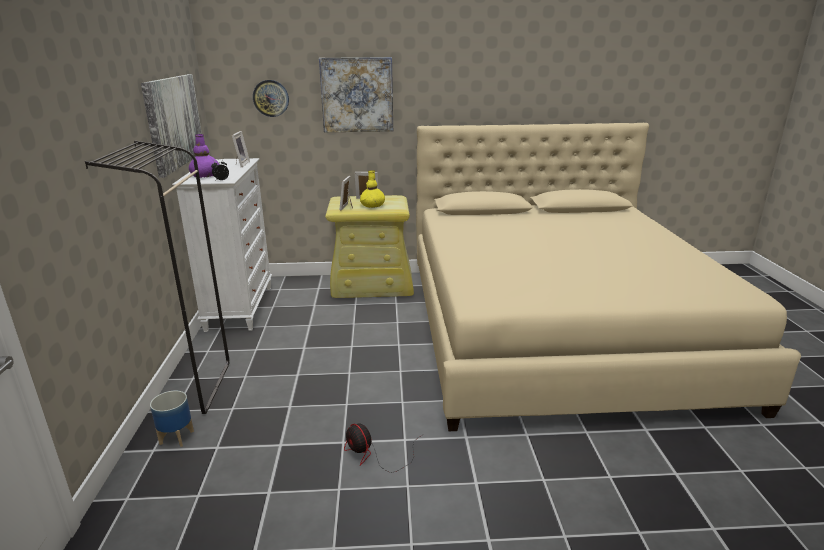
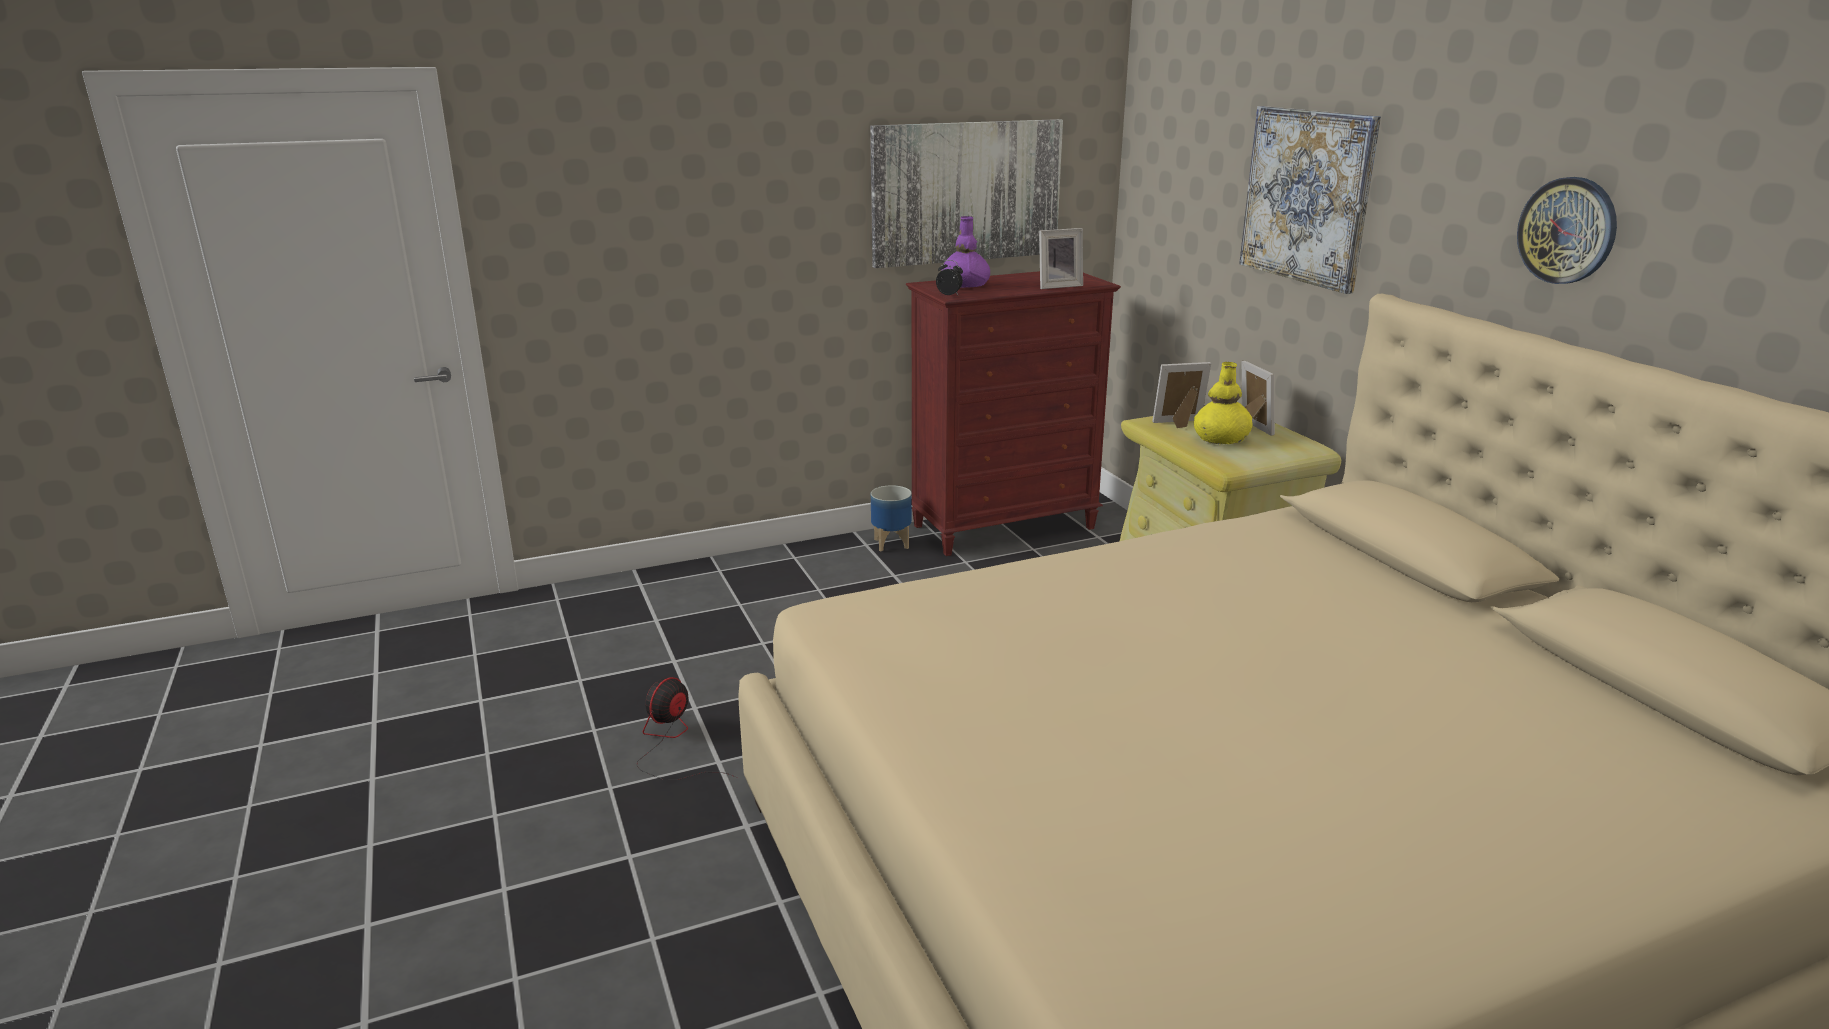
camera: 70 degrees right, 0 degrees up
black clothes rack [85,140,230,414] -> none
planter [150,391,194,447] -> planter moved to [871,485,912,551]
white dresser [172,158,272,332] -> red dresser [906,271,1121,556]
wall clock [253,80,289,117] -> wall clock moved to [1517,177,1617,284]

